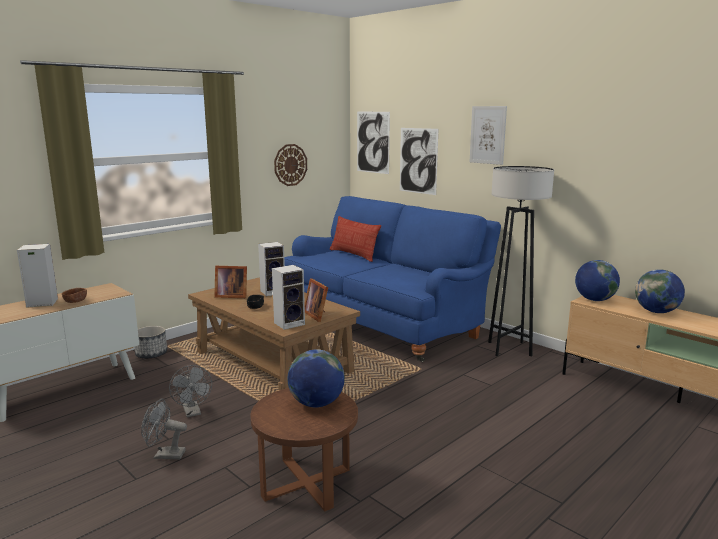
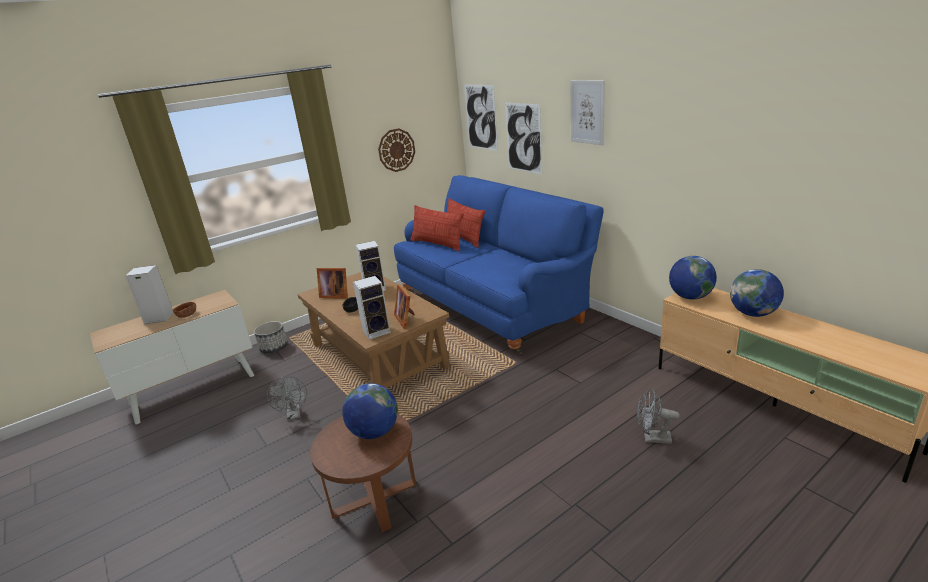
camera: 10 degrees right, 10 degrees up
grey fan [141,398,187,459] -> grey fan moved to [637,389,680,444]
grey floor lamp [488,166,554,357] -> none
none -> pillow [410,205,464,251]

